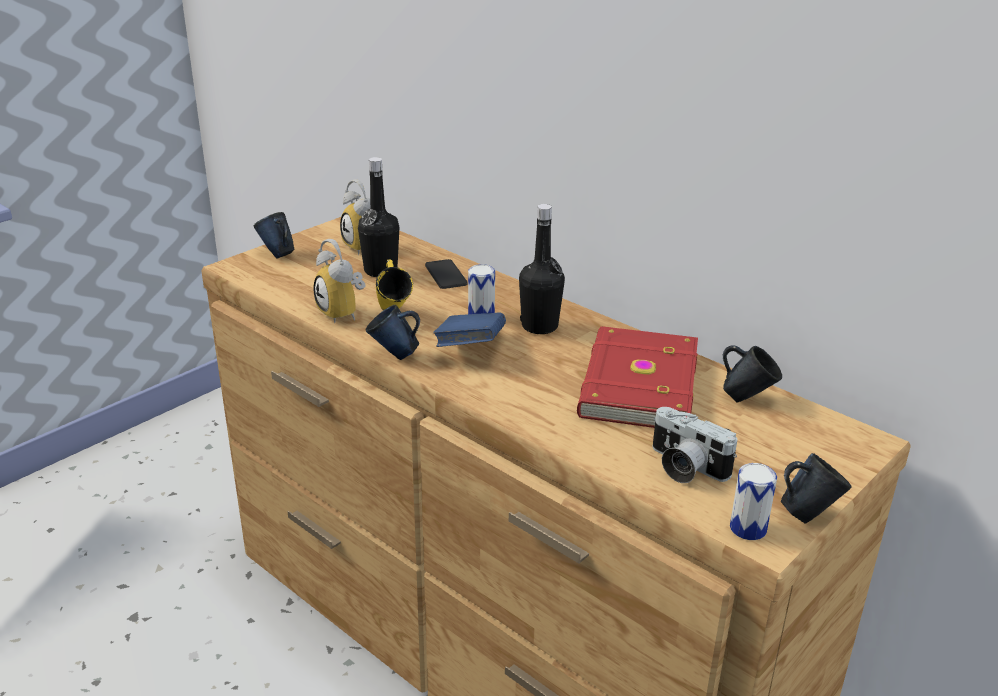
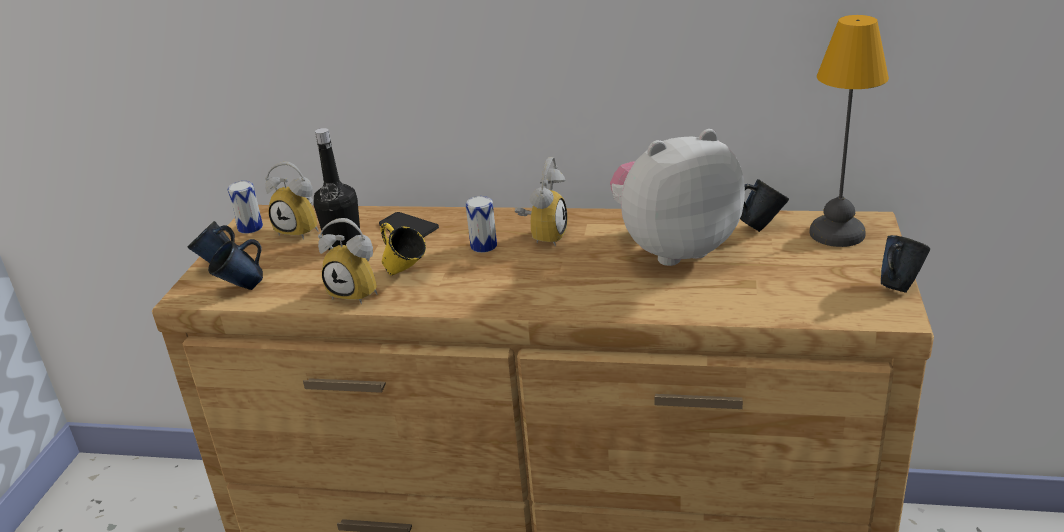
camera: 30 degrees left, 0 degrees up
blue mug [366,305,420,360] -> blue mug moved to [208,239,263,290]
blue book [433,313,506,347] -> none
black bottle [519,204,565,334] -> alarm clock [515,157,568,247]
red book [577,326,698,428] -> plush toy [610,129,745,266]
camera [653,407,737,483] -> none
can [730,463,777,540] -> can moved to [228,181,263,234]
none -> table lamp [810,15,889,247]

